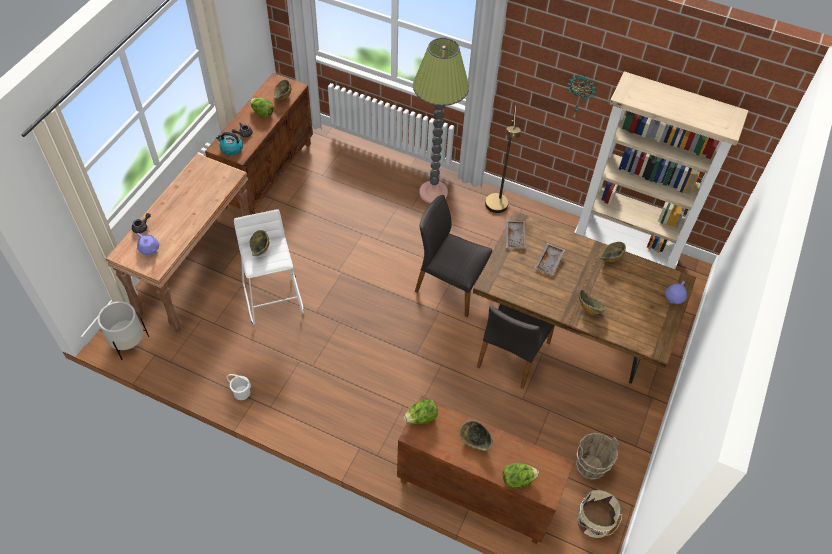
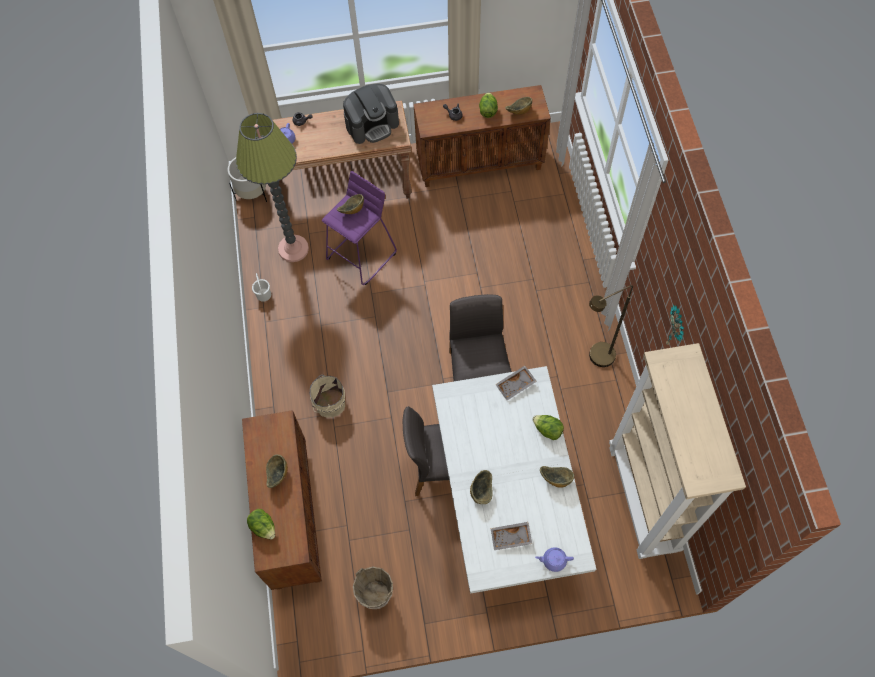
camera: 60 degrees right, 10 degrees up
kettle [216,132,243,155] -> none
white stool [234,209,304,325] -> purple stool [322,171,397,285]
lettuce [404,400,438,424] -> lettuce moved to [532,415,564,440]
floor lamp [413,38,469,203] -> floor lamp moved to [236,113,309,262]
brown dining table [473,211,696,384] -> white dining table [432,366,596,594]
grey tray [534,243,565,276] -> grey tray moved to [491,522,532,550]
beige bucket [577,490,622,538] -> beige bucket moved to [310,375,345,418]
none -> coffee machine [343,84,399,144]

